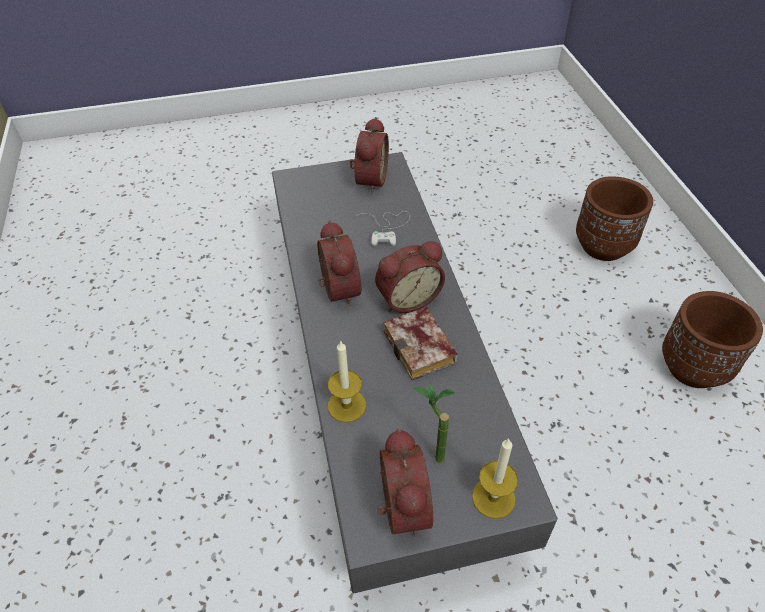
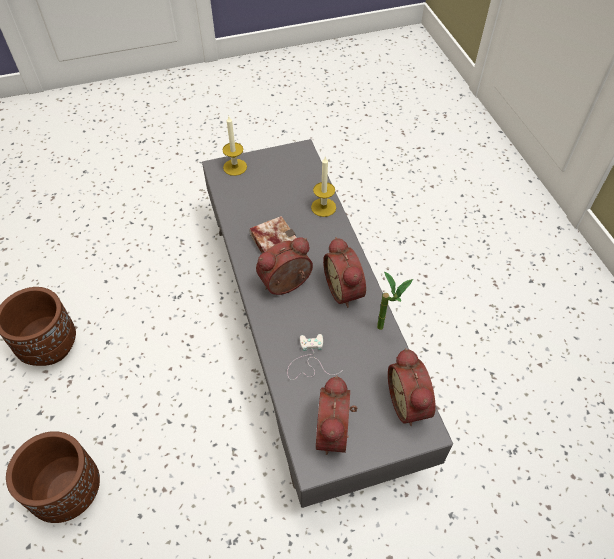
camera: 175 degrees right, 5 degrees up
alarm clock [377,428,433,537] -> alarm clock moved to [388,348,436,426]
potted plant [413,384,455,463] -> potted plant moved to [377,271,413,330]

